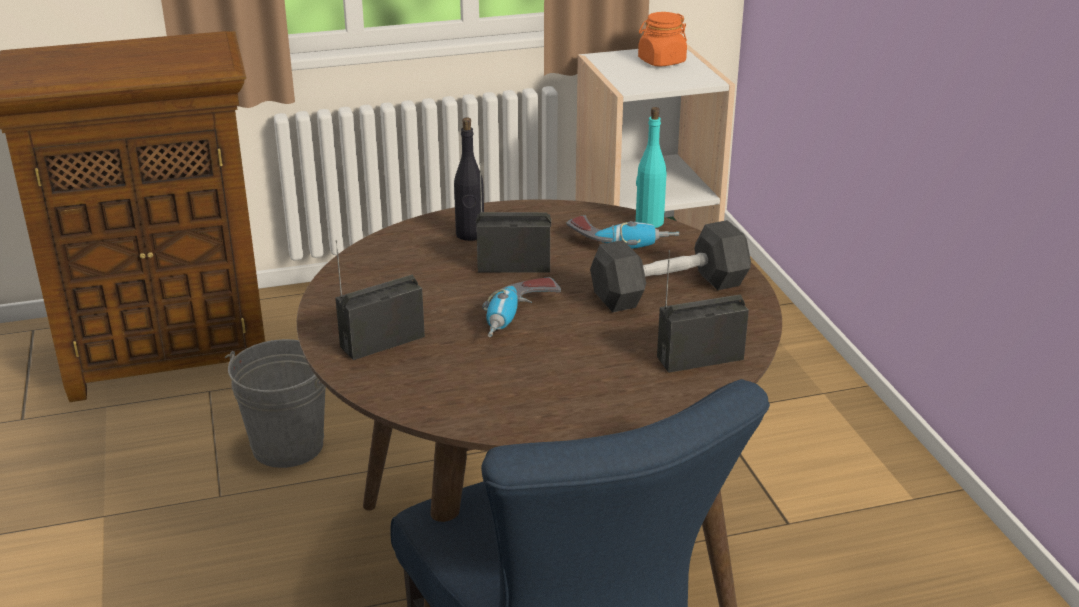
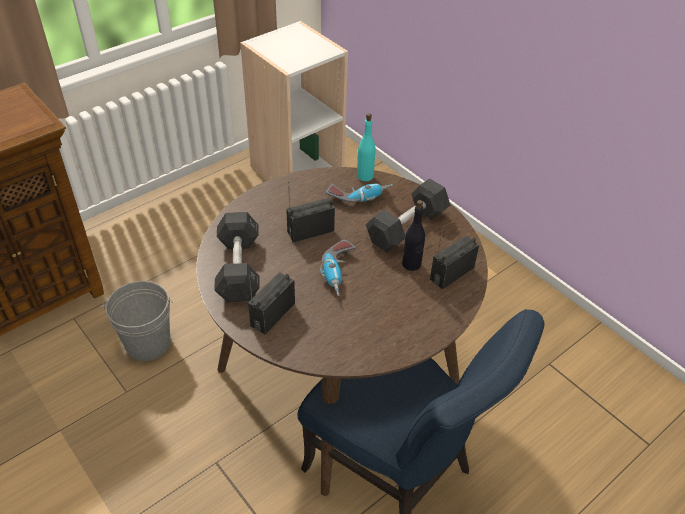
camera: 25 degrees left, 15 degrees up
black bottle [454,117,484,241] -> black bottle moved to [402,200,425,271]
orange jar [638,12,687,67] -> none
none -> grey dumbbell [214,212,260,302]

